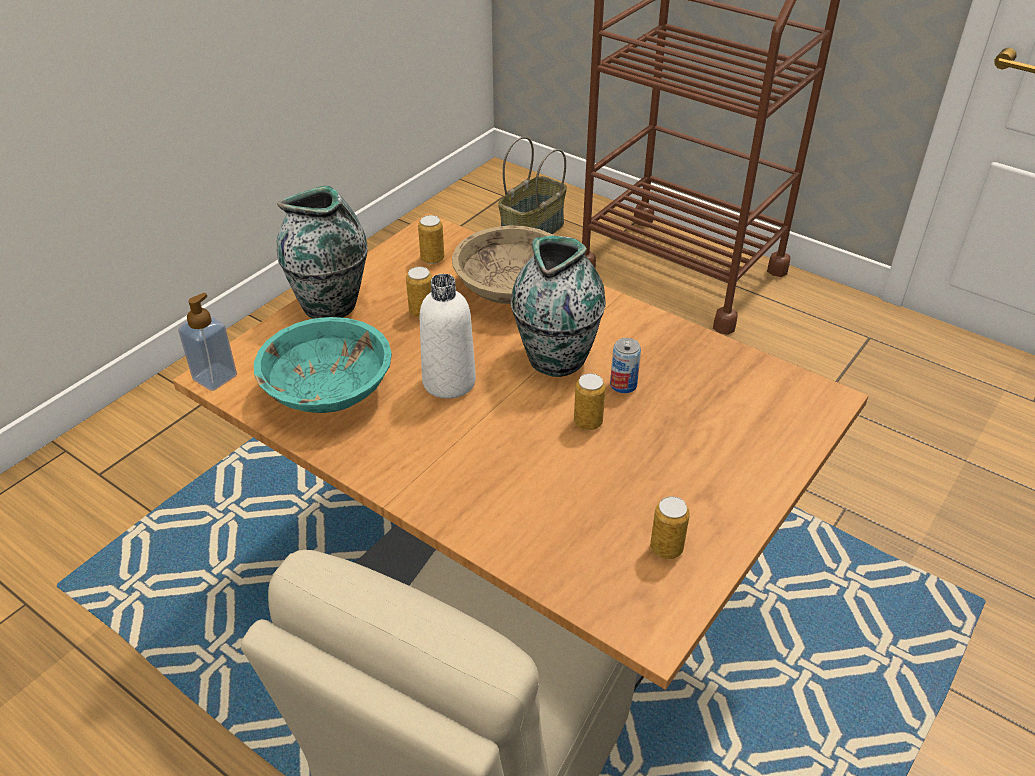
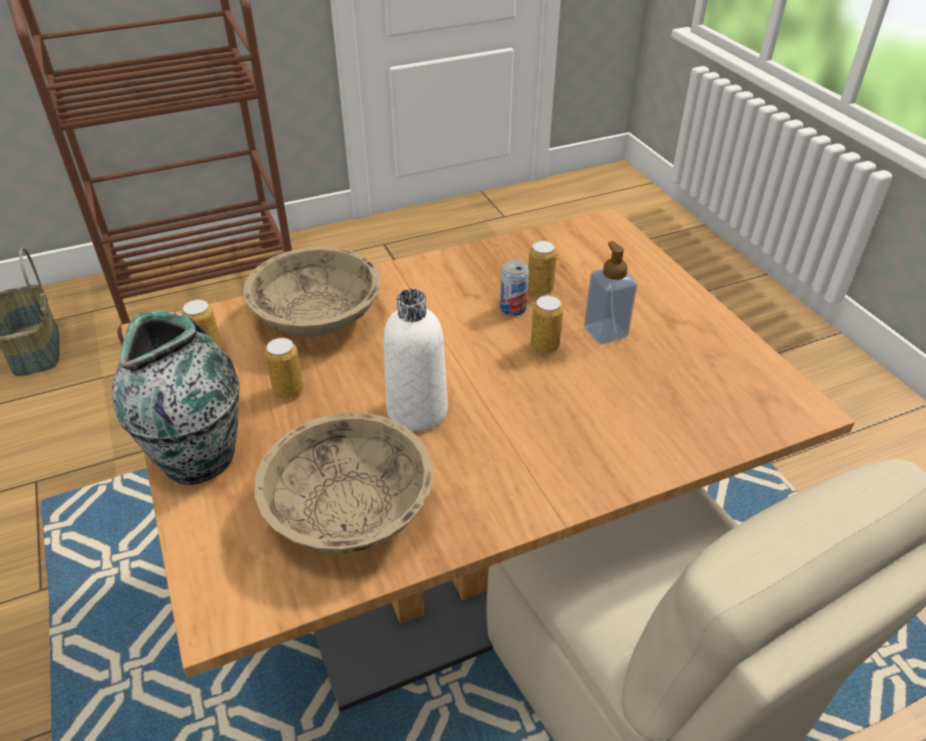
camera: 60 degrees left, 0 degrees up
soap dispenser [178,293,237,391] -> soap dispenser moved to [584,241,637,345]
turquoise bowl [254,317,392,413] -> beige bowl [255,413,433,553]
vase [511,236,606,377] -> none
can [650,496,690,559] -> can moved to [528,240,557,295]

